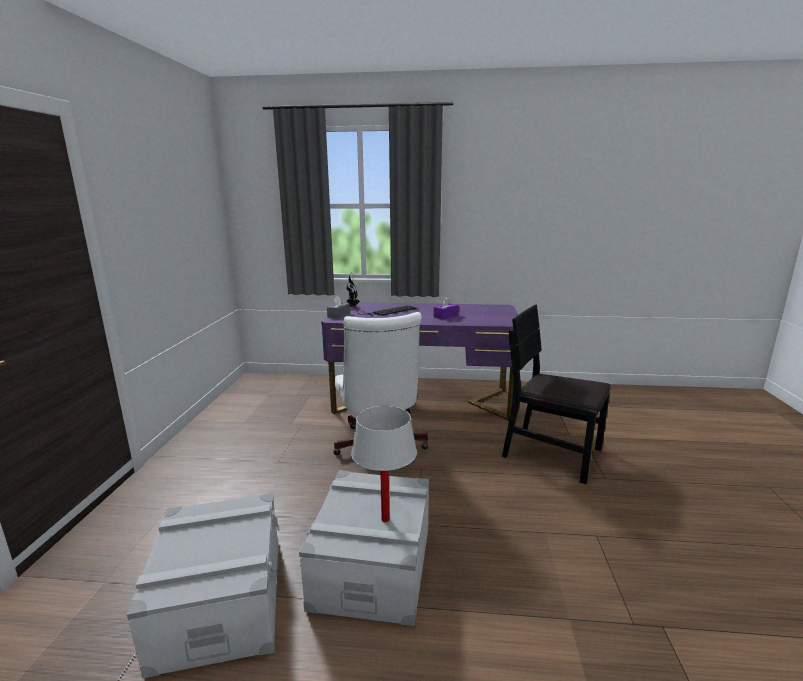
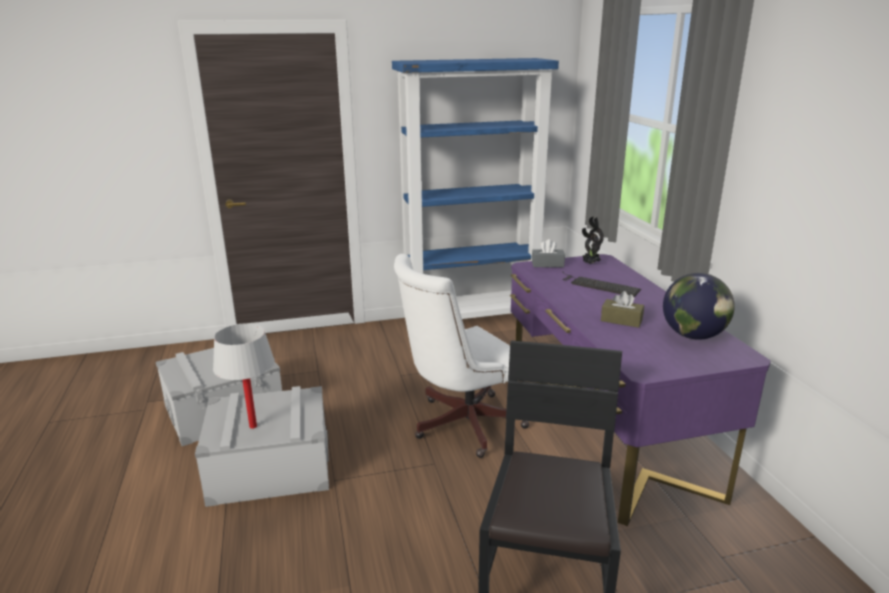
camera: 70 degrees right, 5 degrees up
purple tissue box [434,296,459,320] -> brown tissue box [601,291,644,328]
none -> blue bookcase [392,58,559,319]
none -> globe [663,273,735,340]

